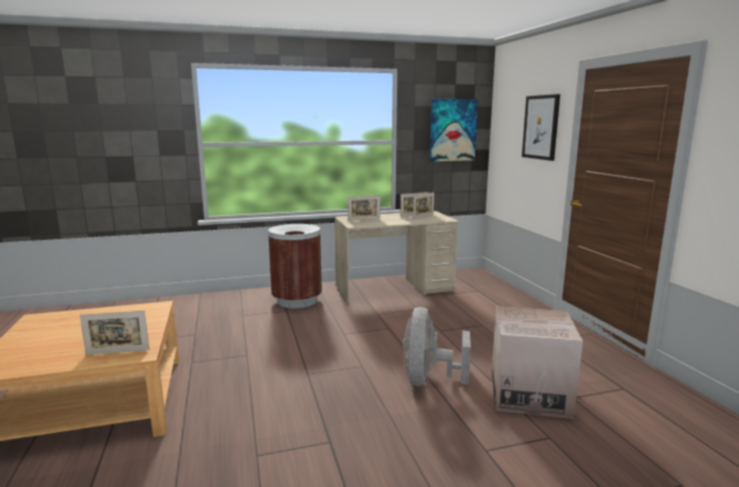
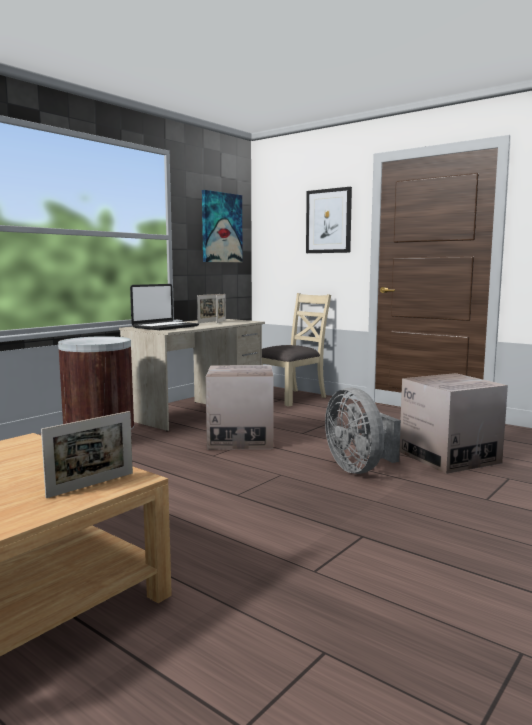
camera: 35 degrees left, 5 degrees down
picture frame [348,195,380,221] -> laptop [130,284,199,330]
none -> cardboard box [206,365,274,450]
none -> beige chair [262,293,331,407]

